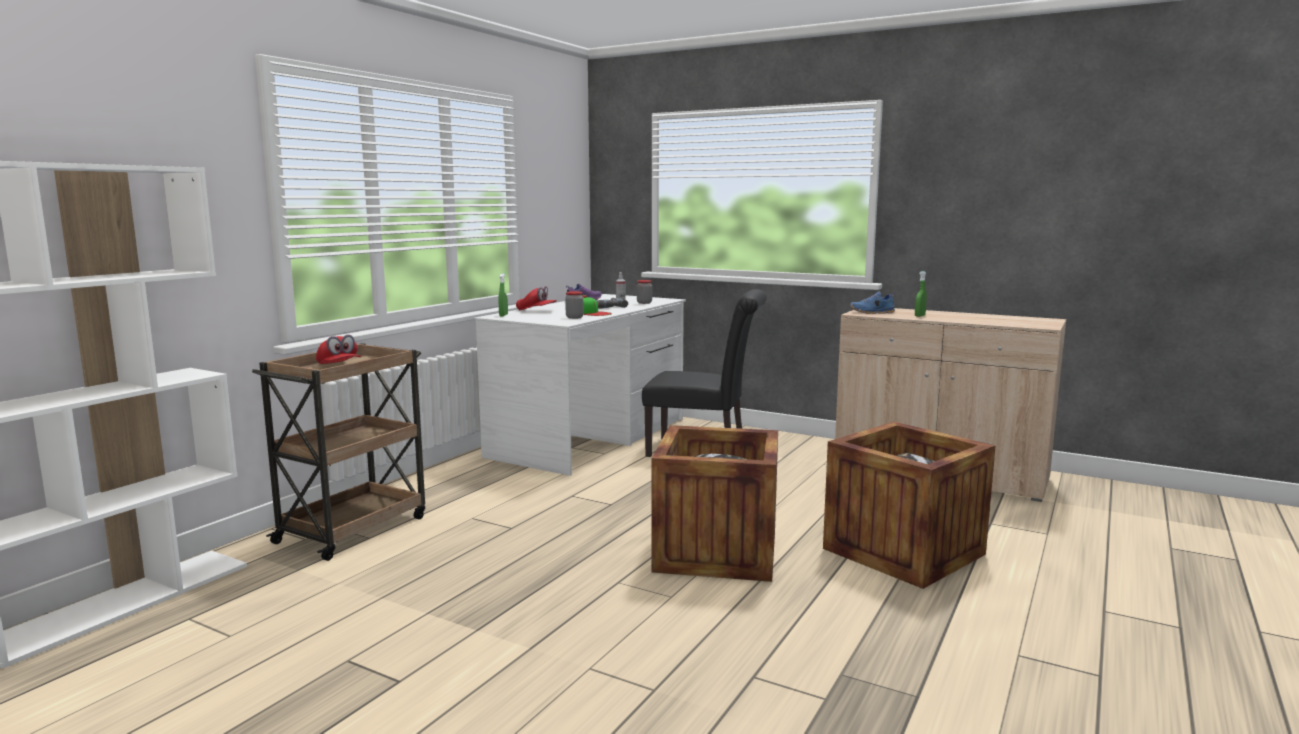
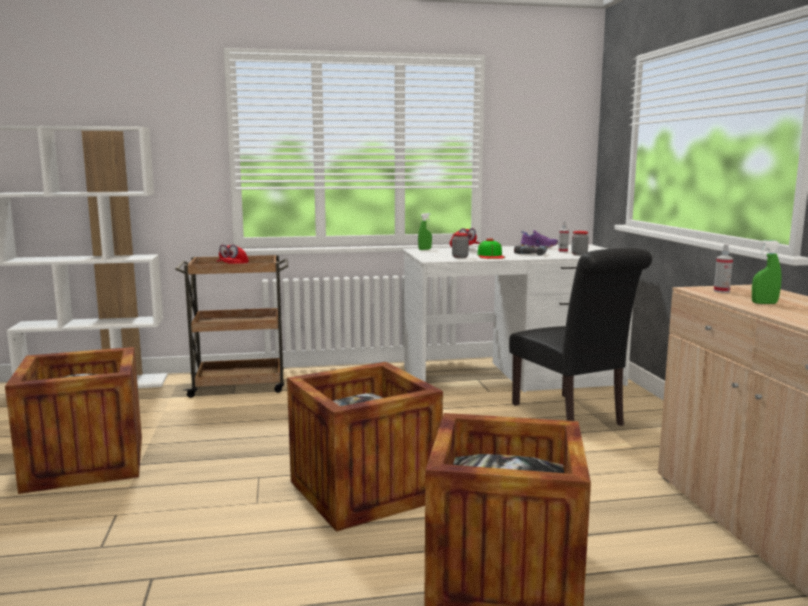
camera: 50 degrees right, 0 degrees up
blue shoe [850,291,895,314] -> spray bottle [714,244,733,293]
none -> crate [5,347,142,494]

